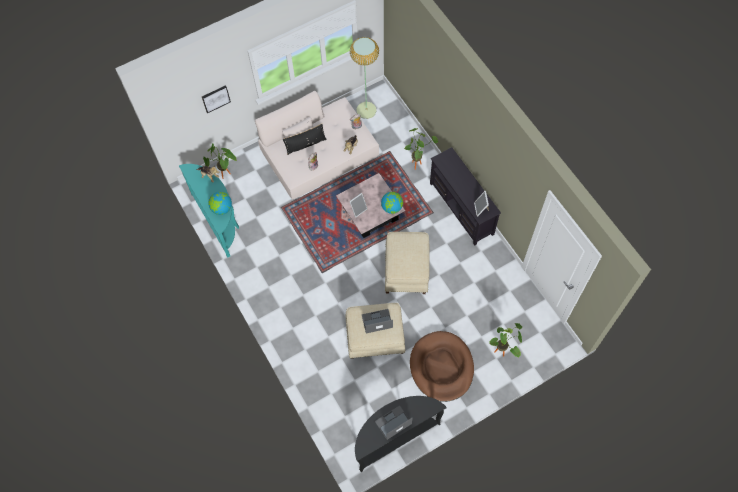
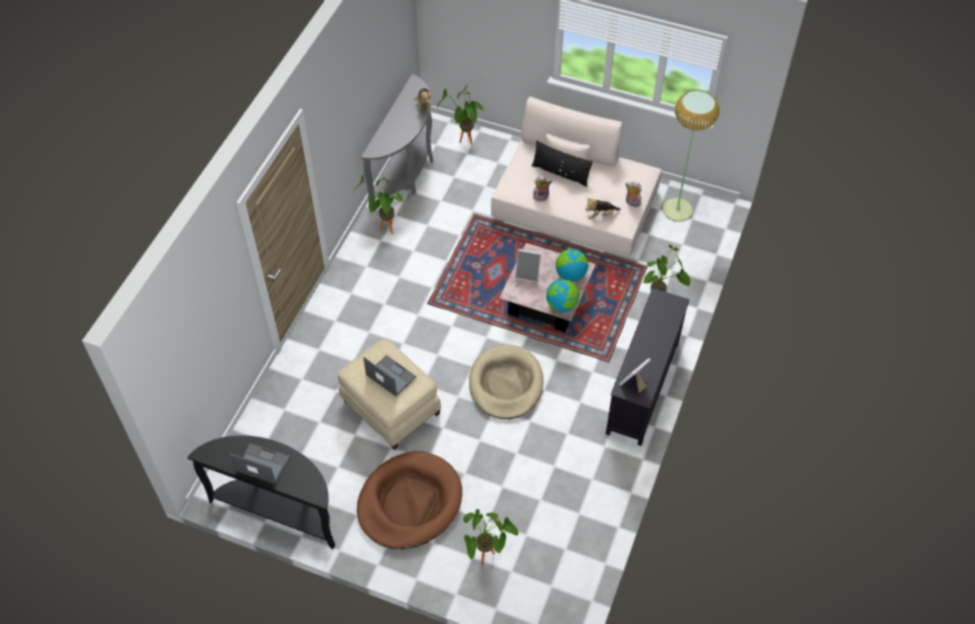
camera: 50 degrees right, 10 degrees down
turquoise console table [179,164,239,258] -> grey console table [361,74,433,199]
picture [202,85,231,113] -> none
globe [208,192,232,215] -> globe moved to [556,249,588,282]
beige ottoman [385,232,430,294] -> beige dog bed [469,345,544,419]
none -> potted plant [354,174,404,234]

